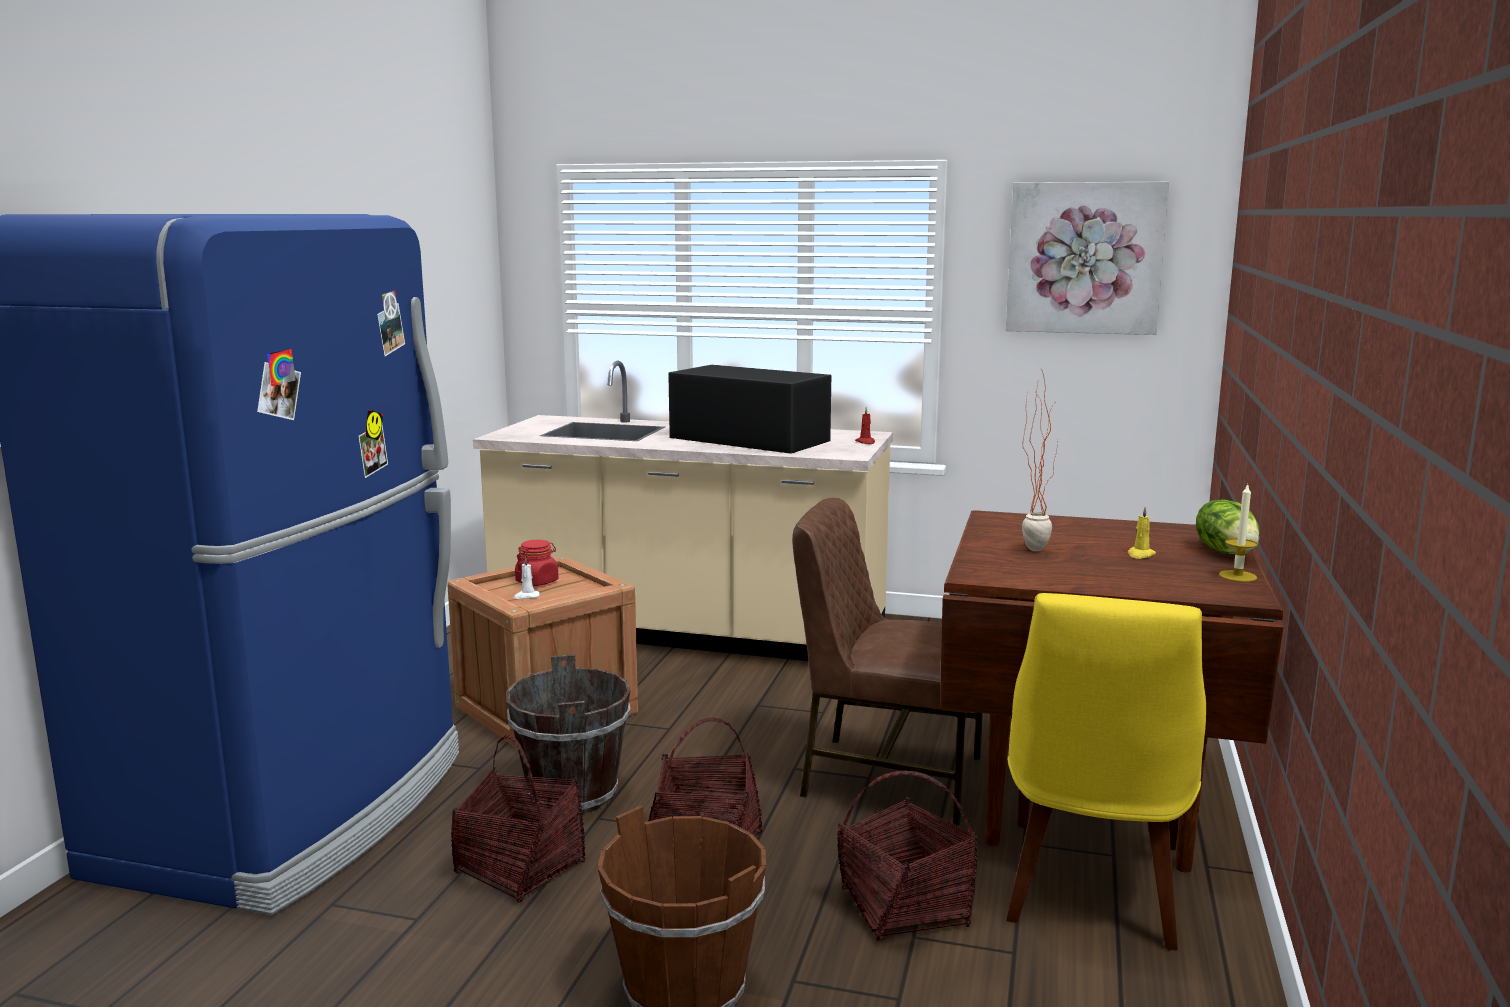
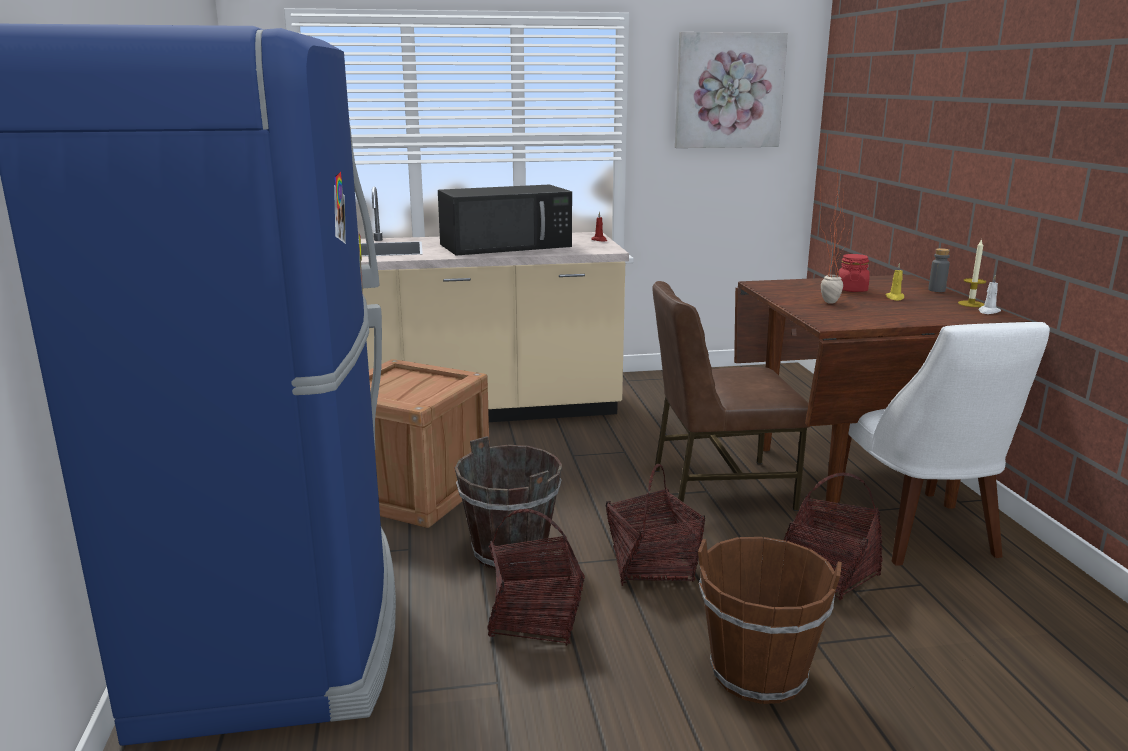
camera: 25 degrees left, 5 degrees up
white candle [513,556,540,599] -> white candle moved to [978,276,1001,314]
red jar [515,540,558,586] -> red jar moved to [838,254,870,292]
black microwave [668,365,831,454] -> black microwave turned 150 degrees clockwise [438,184,572,256]
yellow chair [1006,593,1206,950] -> white chair [838,322,1050,566]
lettuce [1196,499,1259,554] -> grey bottle [928,248,950,292]

